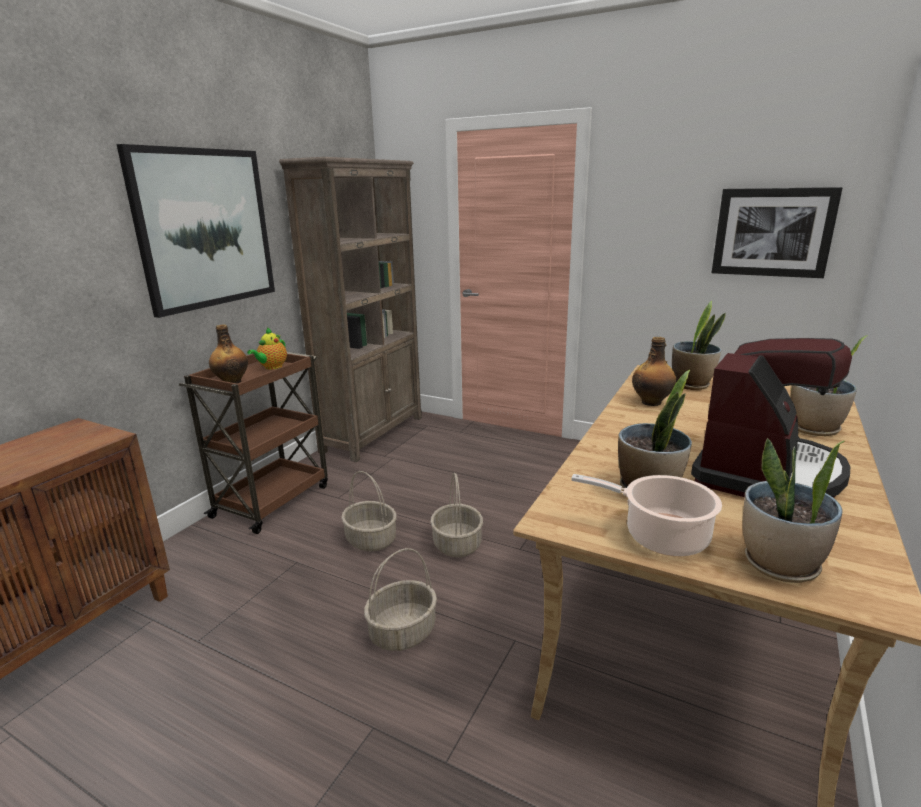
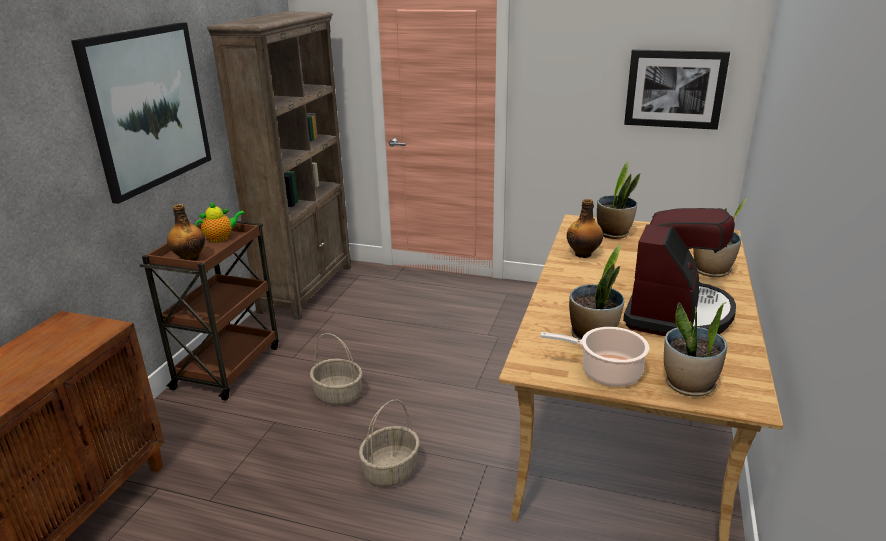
camera: 10 degrees left, 5 degrees up
teapot [247,327,287,370] -> teapot turned 135 degrees counterclockwise [195,201,245,242]
basket [430,473,483,557] -> none

